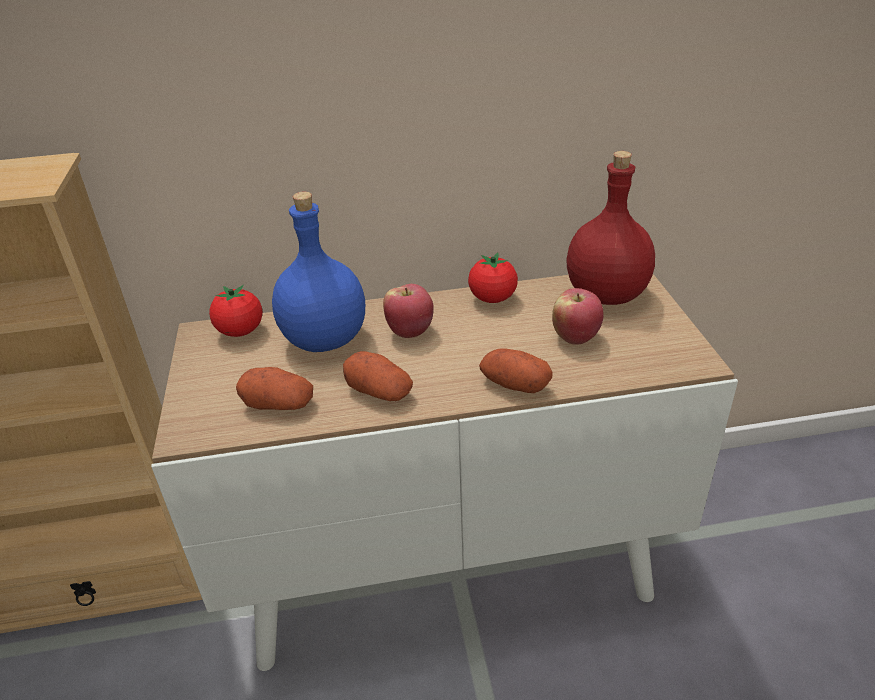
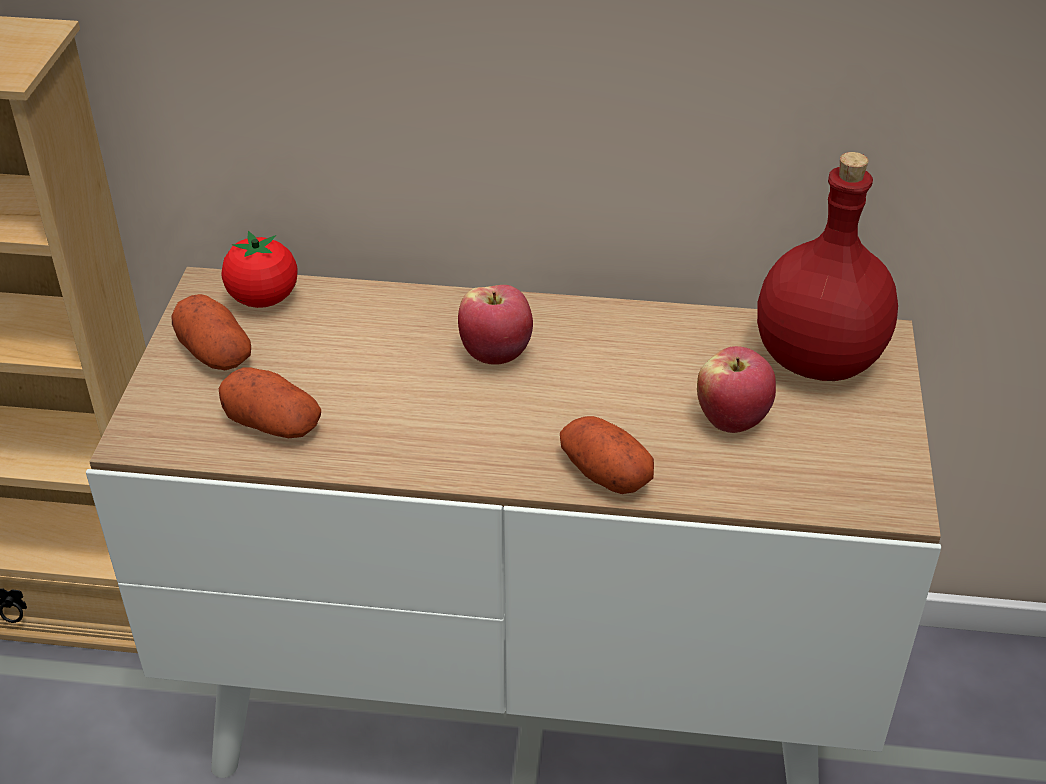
camera: 15 degrees right, 5 degrees up
blue bottle [272,192,365,352] -> none
potato [343,351,413,401] -> potato moved to [171,294,251,370]
tomato [468,252,518,303] -> none

